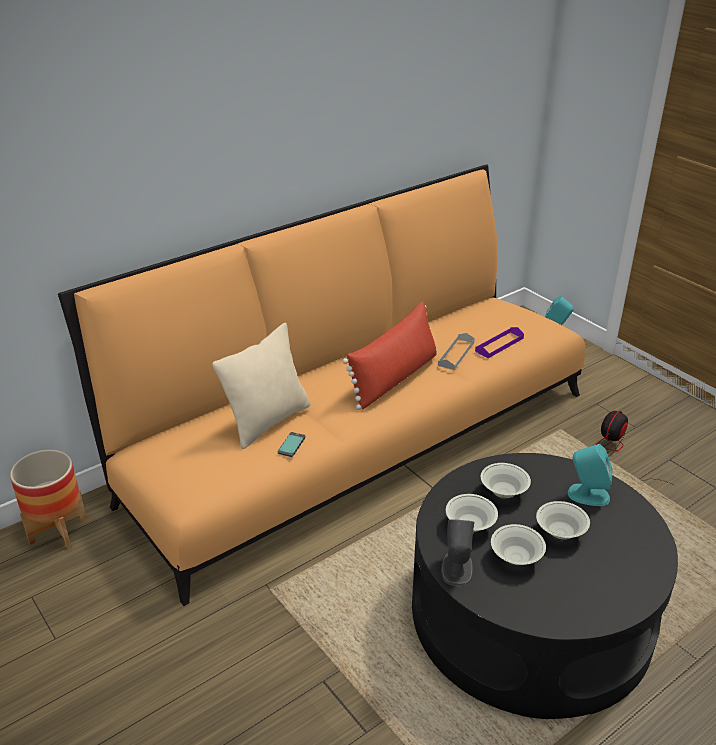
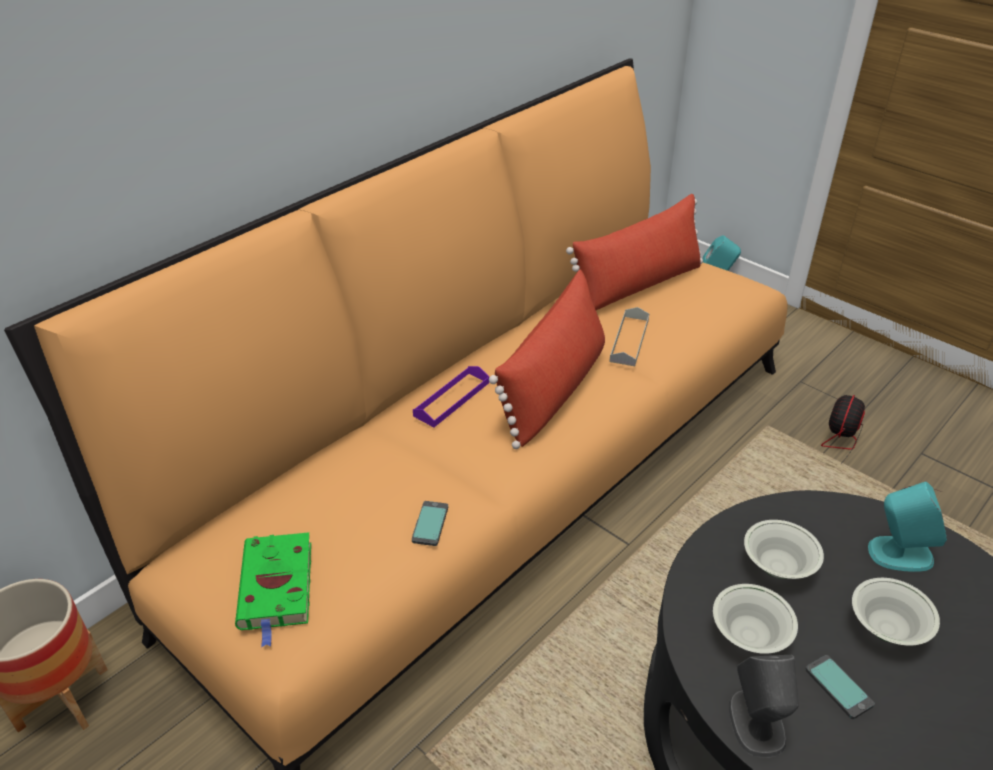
camera: 10 degrees left, 5 degrees up
beige pillow [212,323,311,449] -> none
purple tray [475,327,524,358] -> purple tray moved to [413,366,489,427]
white bowl [491,524,546,566] -> phone [805,655,875,719]
none -> green book [235,532,311,647]
none -> red pillow [566,194,703,310]

